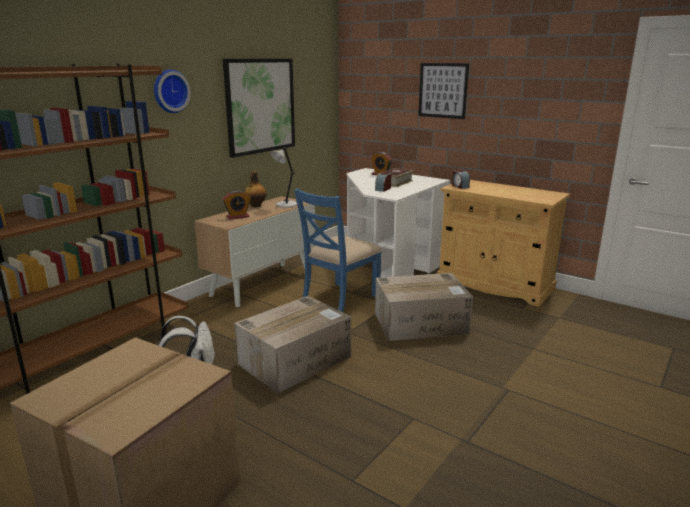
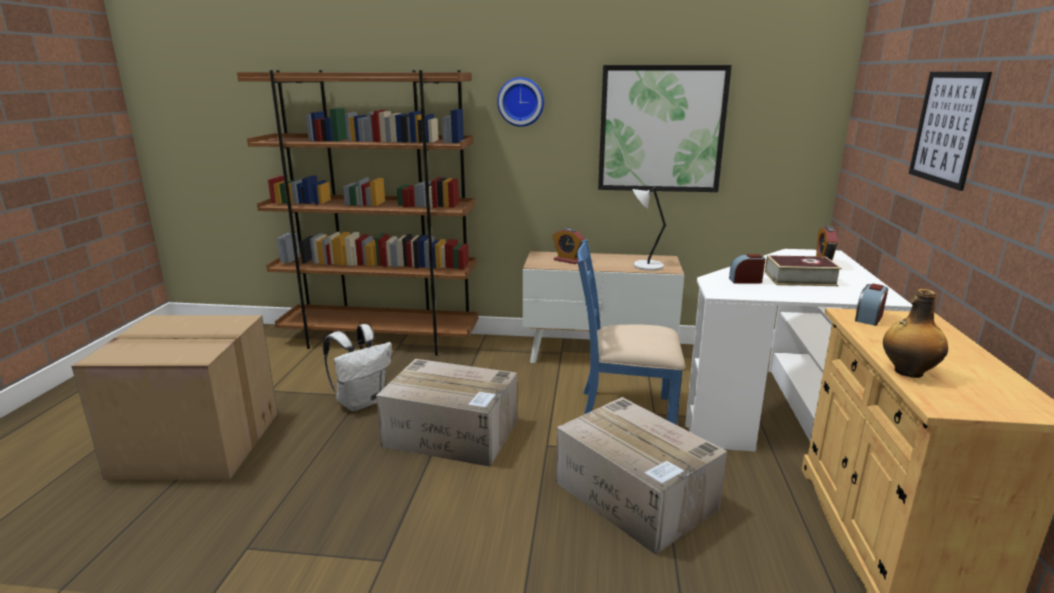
camera: 60 degrees right, 0 degrees up
bottle [244,171,266,207] -> bottle moved to [883,289,948,378]

